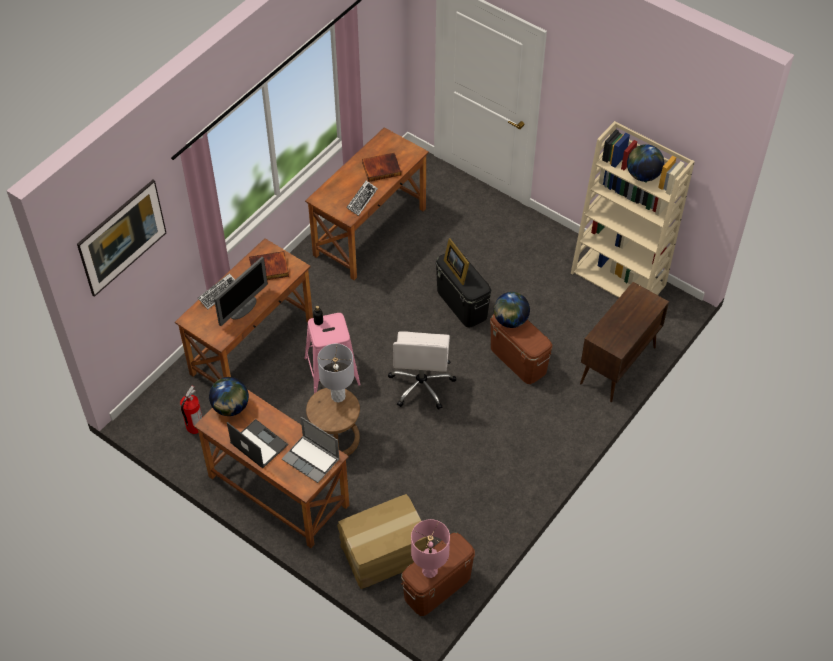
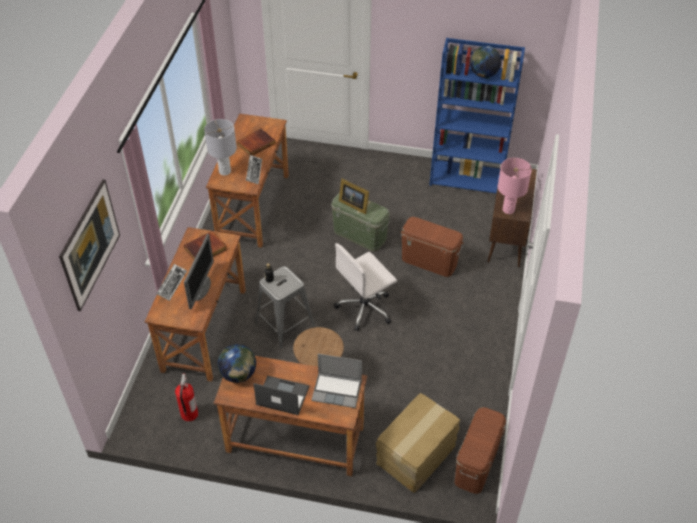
camera: 25 degrees left, 5 degrees down
pink stool [304,313,361,394] -> grey stool [255,266,315,349]
grey table lamp [317,344,354,402] -> grey table lamp moved to [204,119,237,176]
white office chair [388,331,456,409] -> white office chair turned 75 degrees clockwise [334,243,397,331]
pink table lamp [411,519,450,578] -> pink table lamp moved to [498,158,532,214]
black storage box [436,252,492,328] -> green storage box [331,192,390,251]
globe [494,292,530,328] -> none
beige bookcase [571,121,695,298] -> blue bookcase [429,38,525,193]

